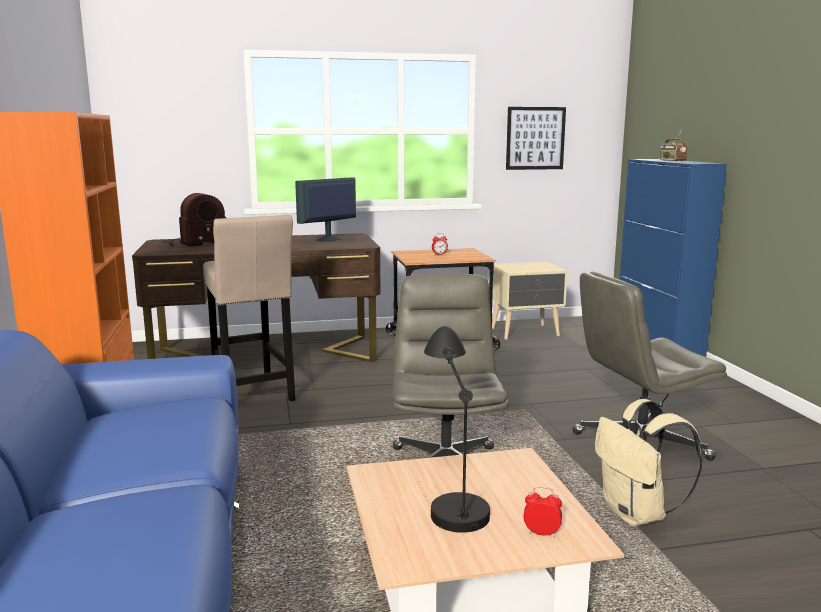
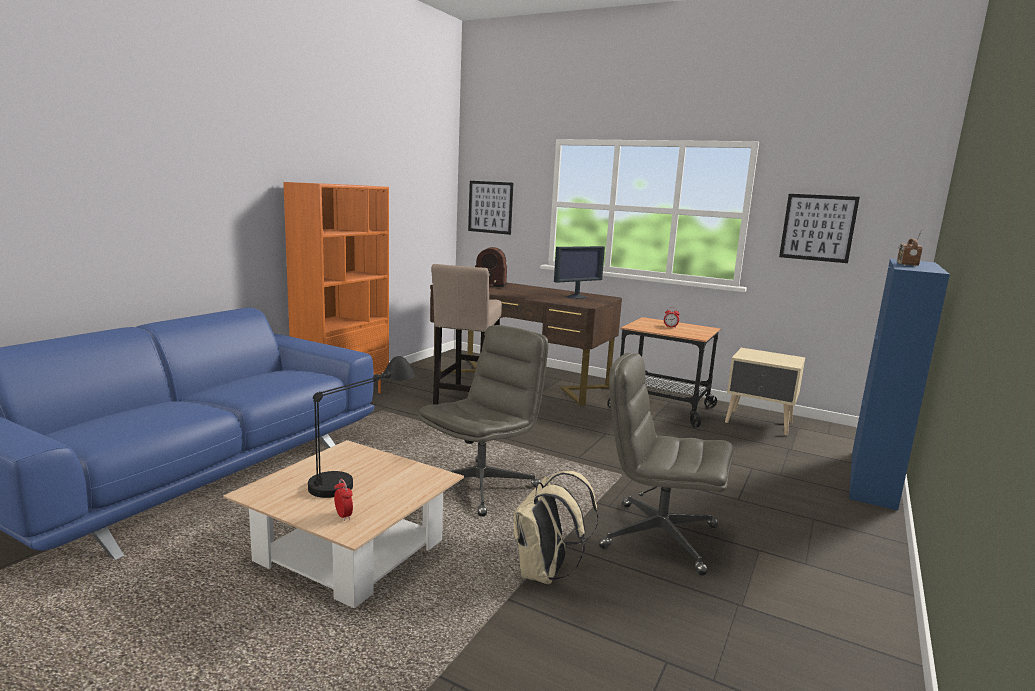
camera: 40 degrees right, 0 degrees up
monitor [295,177,356,242] -> monitor turned 150 degrees clockwise [554,246,605,299]
none -> picture [468,181,513,235]

